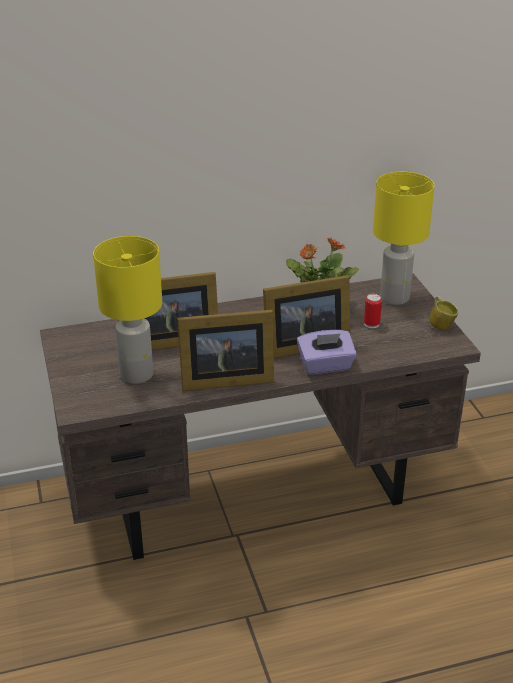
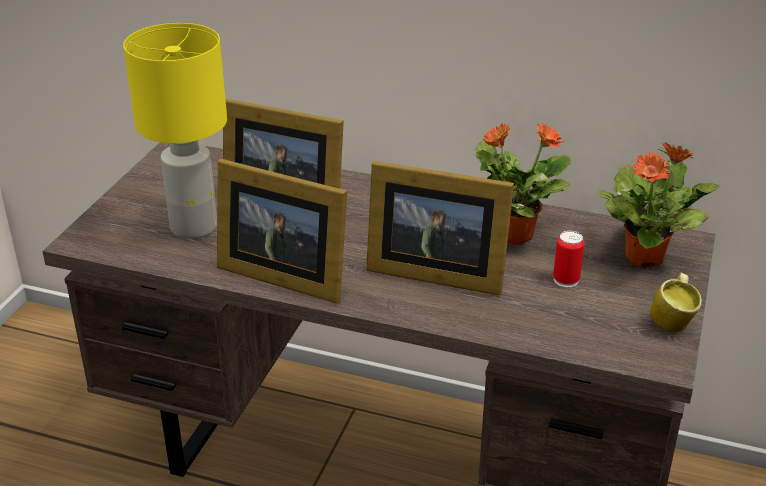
camera: 35 degrees right, 0 degrees up
purple tissue box [297,330,357,375] -> none
yellow table lamp [373,172,434,305] -> potted plant [598,143,719,269]

